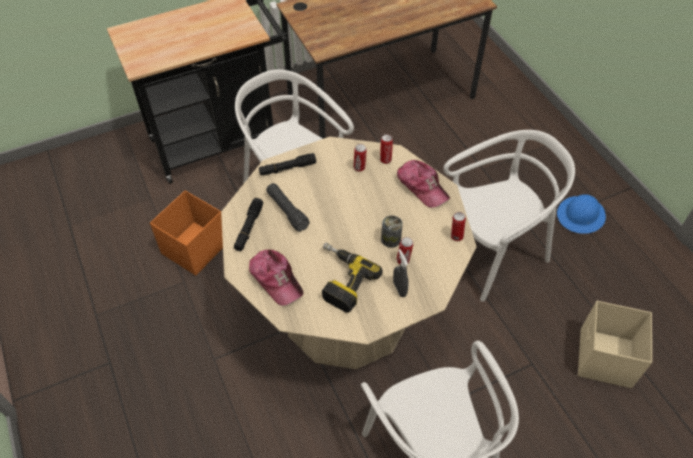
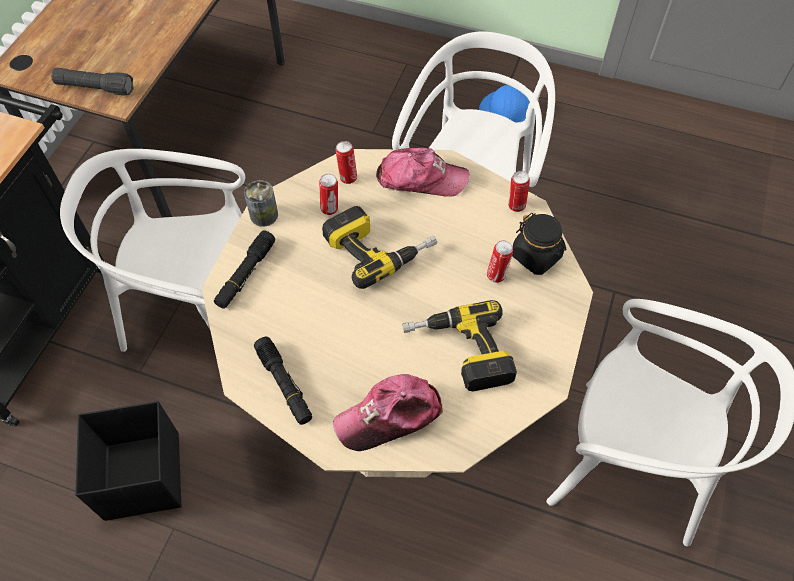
camera: 45 degrees left, 5 degrees up
orange storage box [150,190,223,276] -> black storage box [75,401,182,521]
cap [249,249,303,306] -> cap turned 150 degrees clockwise [333,374,443,451]
black flashlight [266,183,310,232] -> black flashlight moved to [51,68,133,96]
can [381,215,403,248] -> can moved to [244,180,278,227]
grey spray bottle [393,249,409,297] -> none
beige storage box [578,301,652,388] -> none
none -> power drill [322,206,437,289]
none -> black jar [512,213,566,275]

